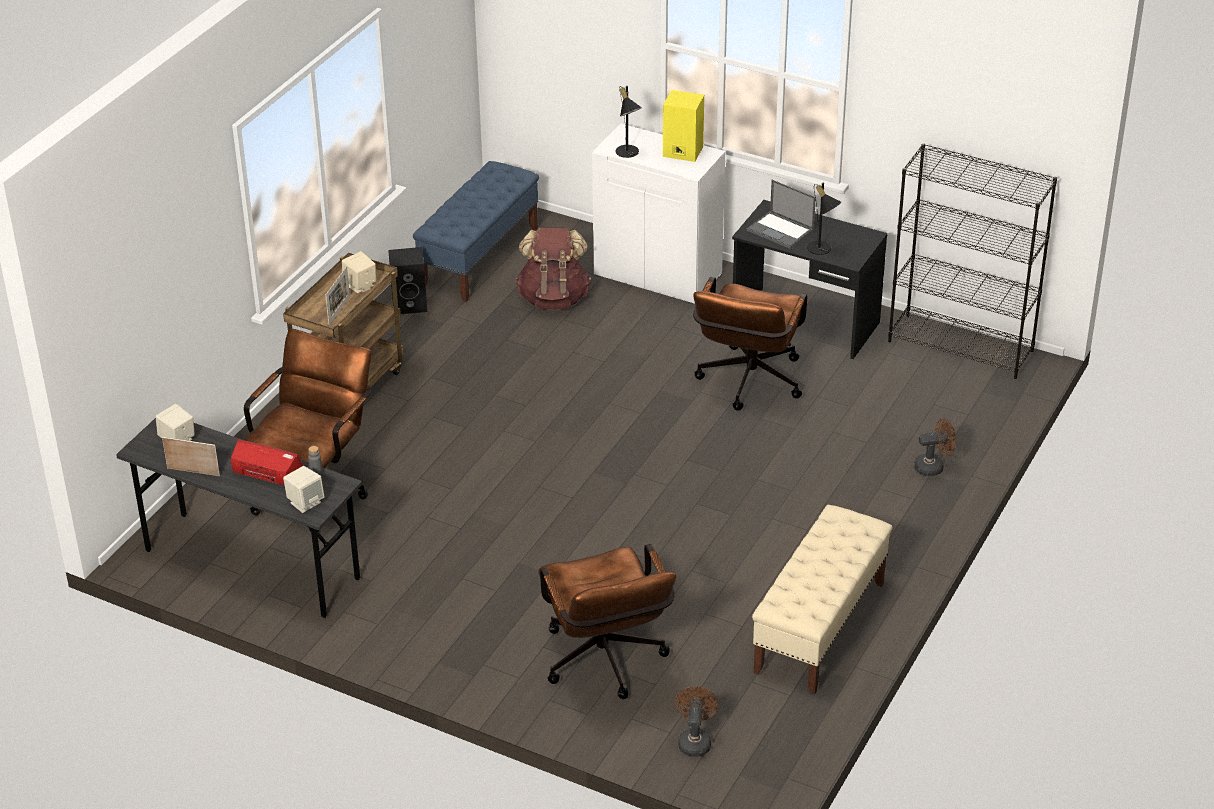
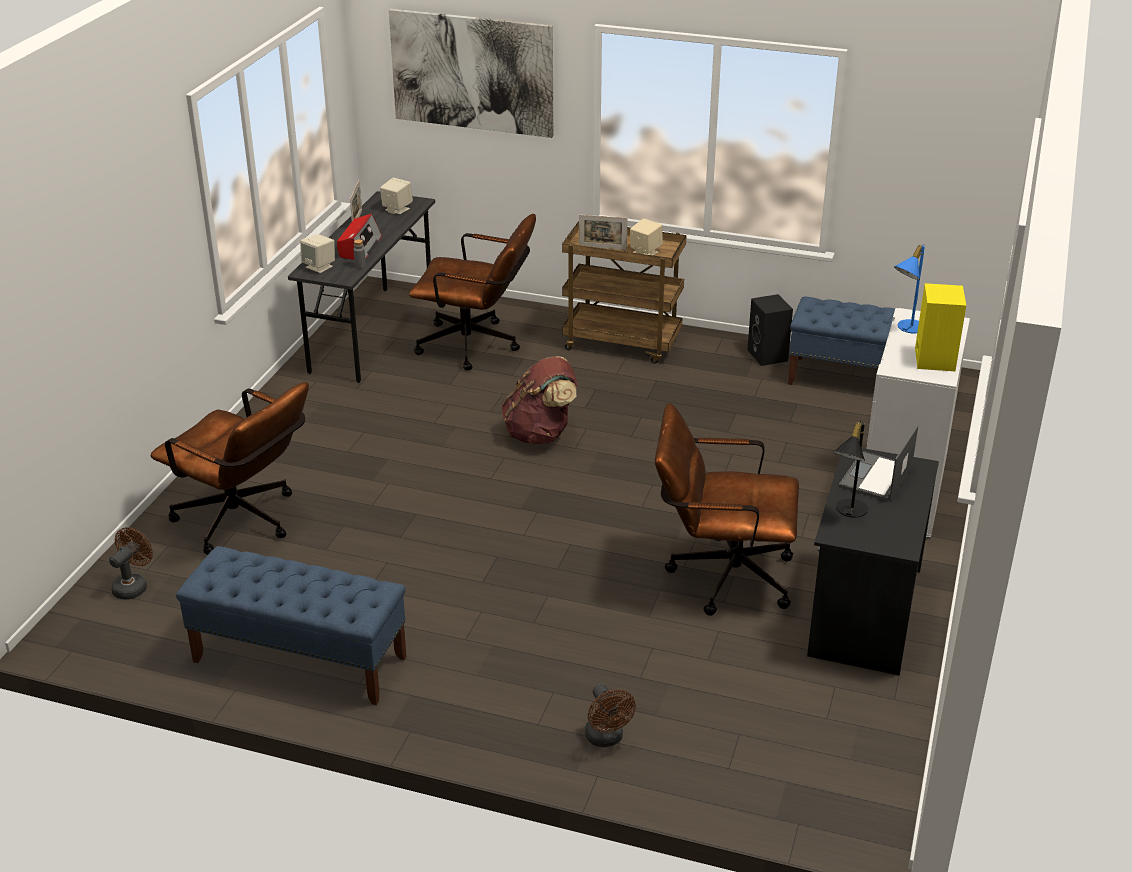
camera: 80 degrees right, 5 degrees down
brown backpack [516,227,591,310] -> brown backpack moved to [501,357,578,444]
brown office chair [538,544,676,699] -> brown office chair turned 120 degrees counterclockwise [151,382,309,555]
black table lamp [616,86,642,158] -> blue table lamp [894,244,925,333]
brown fan [675,686,719,757] -> brown fan turned 60 degrees counterclockwise [109,527,153,599]
beige bench [752,505,892,695] -> blue bench [176,546,406,705]
black bookcase [888,143,1057,379] -> none
none -> picture [389,9,553,138]

